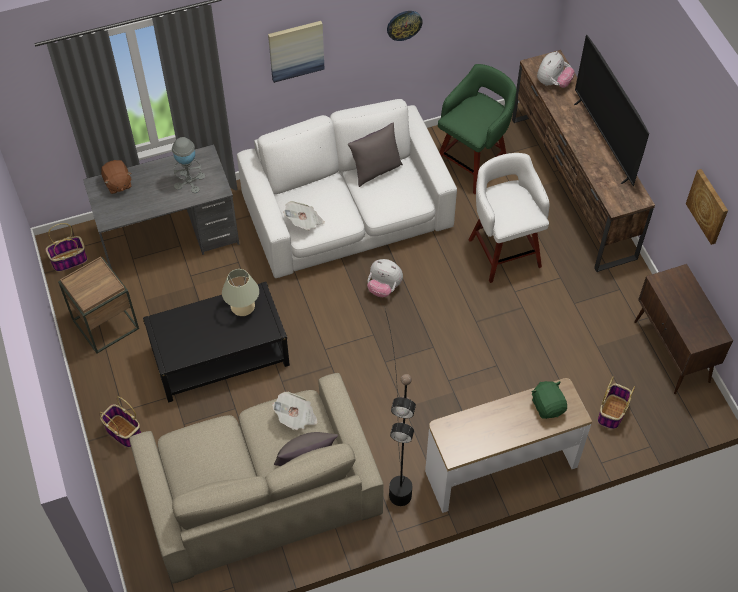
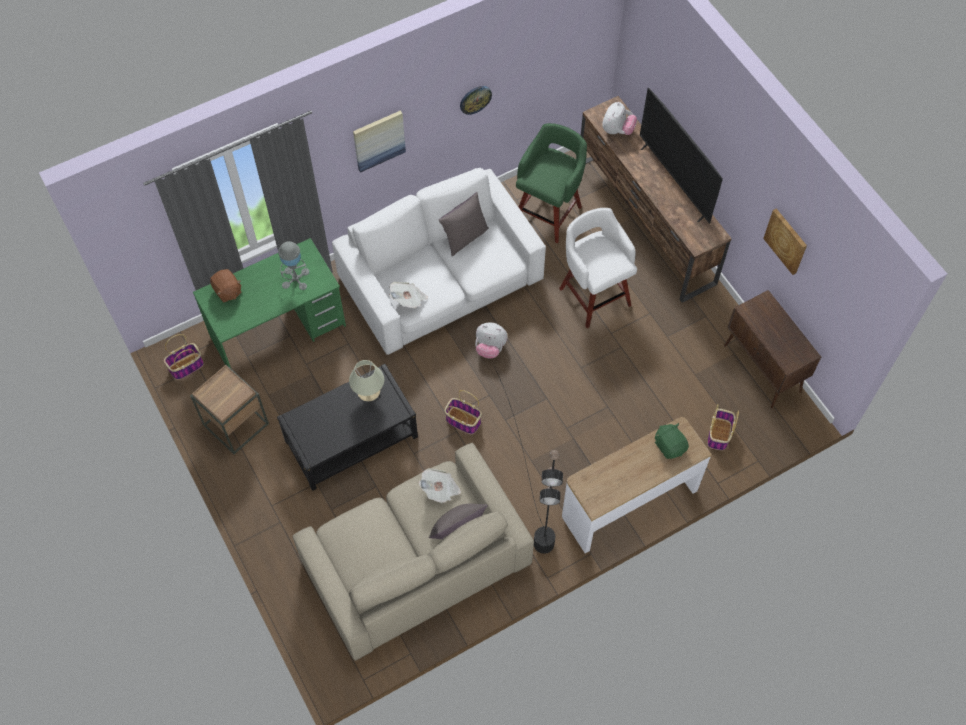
camera: 10 degrees left, 5 degrees up
grey desk [83,144,240,269] -> green desk [193,238,346,368]
basket [99,397,141,448] -> basket moved to [445,390,482,434]

